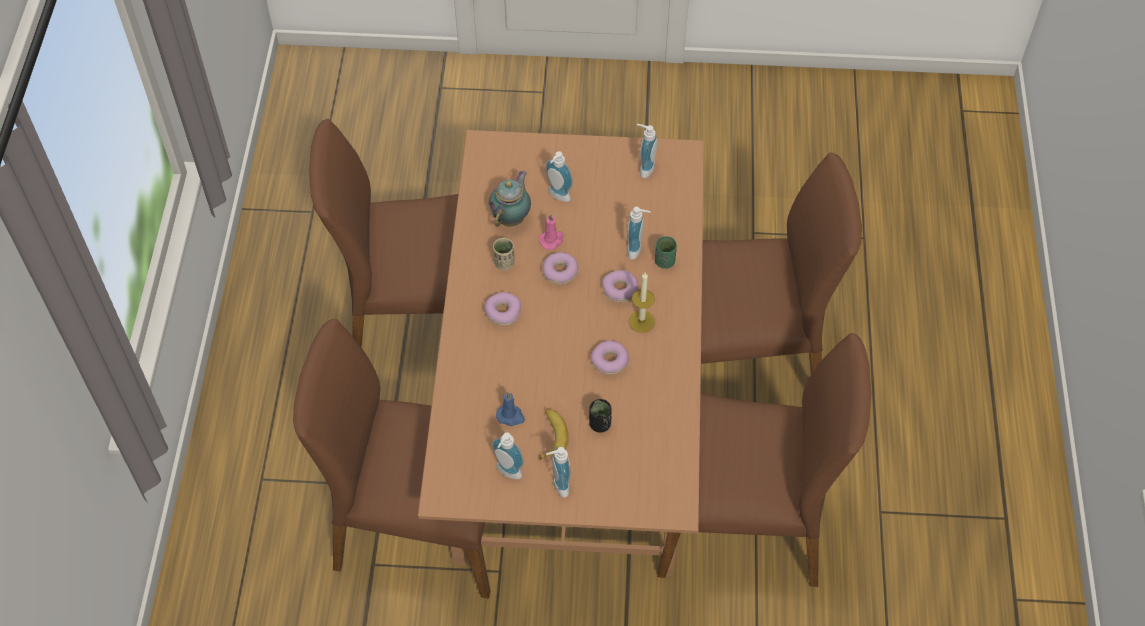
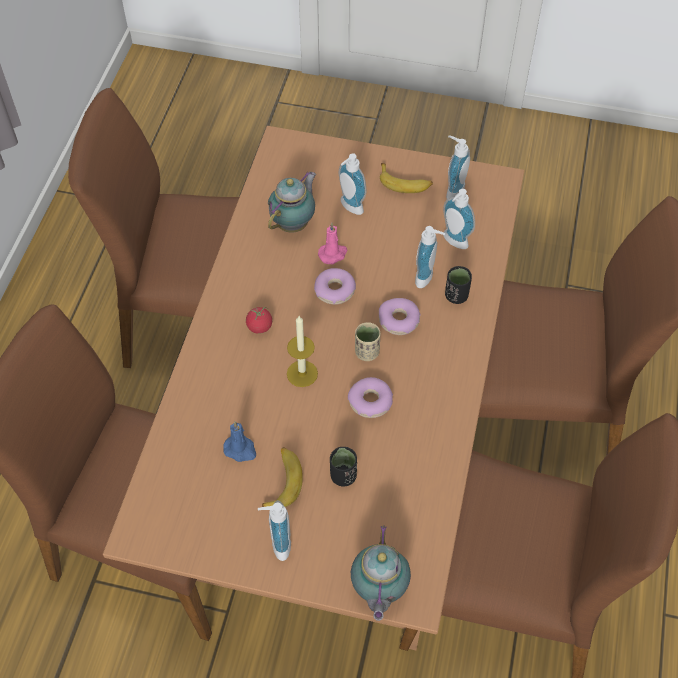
camera: 10 degrees right, 0 degrees up
donut [484,292,521,326] -> tomato [246,307,272,334]
soap dispenser [492,432,524,479] -> soap dispenser moved to [443,189,475,249]
beige cup [493,238,515,270] -> beige cup moved to [355,322,381,361]
candle [629,273,655,333] -> candle moved to [287,316,318,387]
green cup [655,236,677,269] -> black cup [445,266,472,304]
none -> teapot [351,525,411,621]
none -> banana [380,163,433,193]

